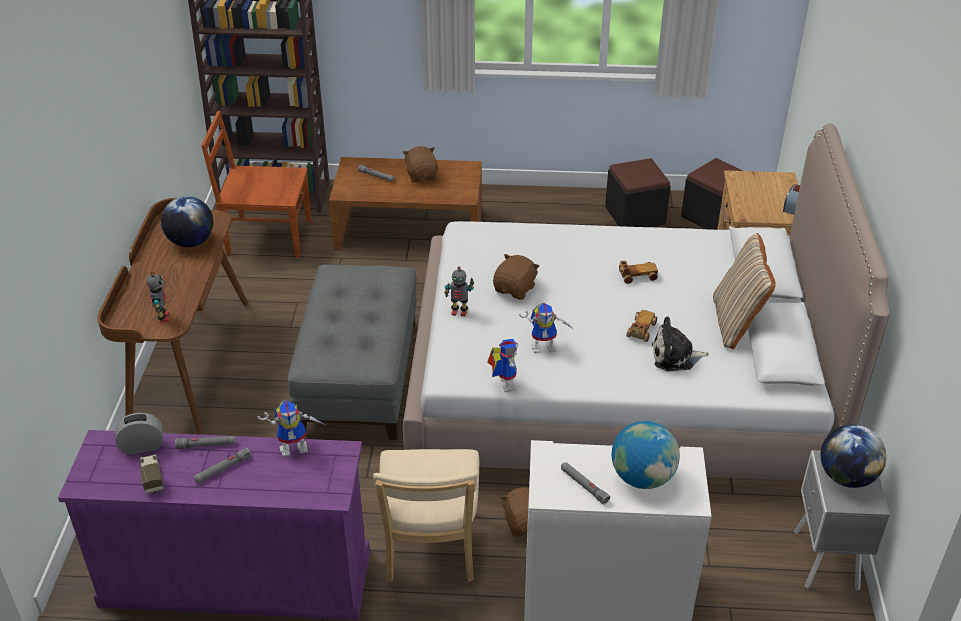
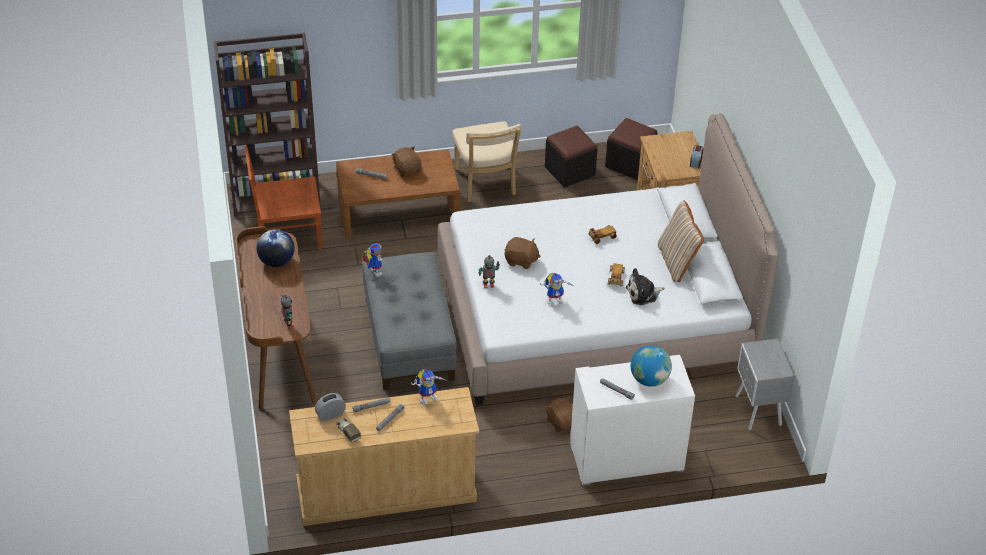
camera: 15 degrees left, 5 degrees up
purple dresser [58,430,370,620] -> beige dresser [289,387,479,526]
beige chair [373,449,479,582] -> beige chair moved to [452,121,521,202]
toy robot [488,339,518,392] -> toy robot moved to [362,243,383,277]
brown plush toy [493,254,539,300] -> brown plush toy turned 90 degrees clockwise [505,237,541,269]
globe [820,424,886,488] -> none

